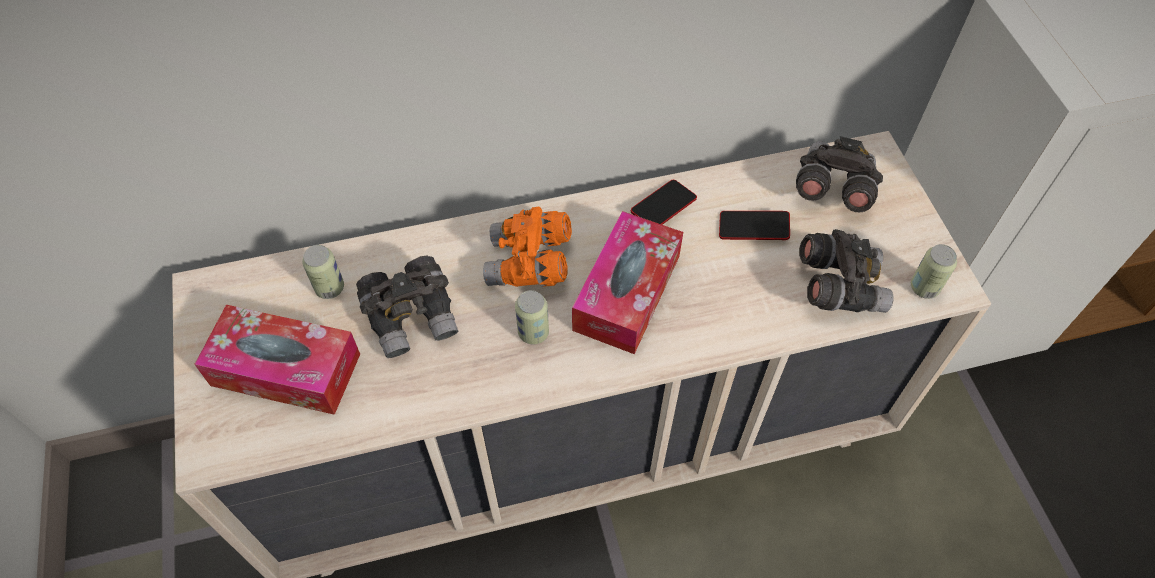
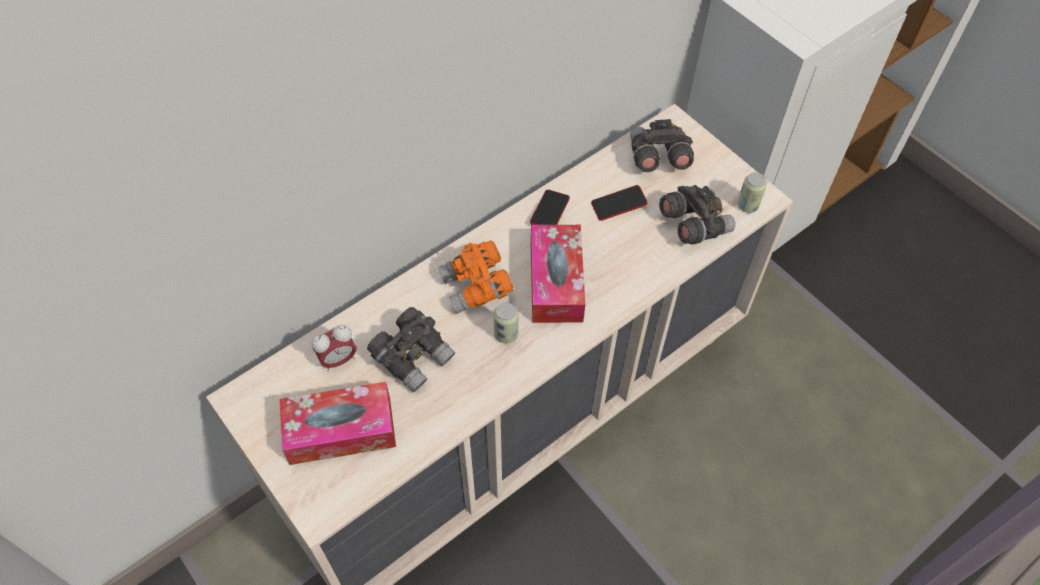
camera: 25 degrees left, 0 degrees up
can [302,245,344,299] -> alarm clock [312,325,357,371]

